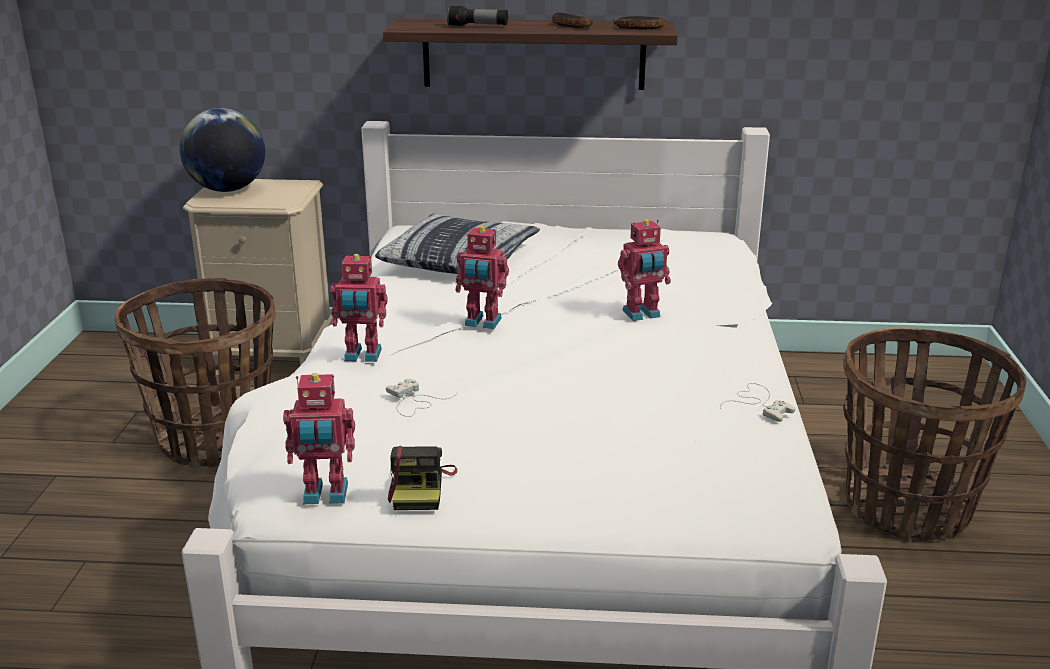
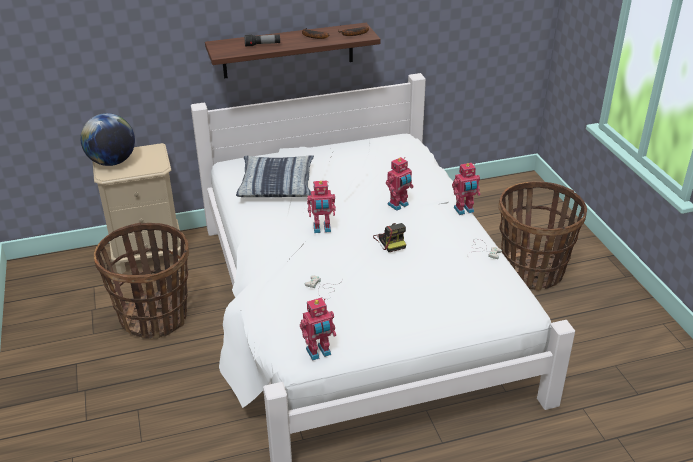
camera: 20 degrees left, 10 degrees up
toy robot [331,254,388,362] -> toy robot moved to [452,163,480,215]
camera [388,446,458,510] -> camera moved to [373,223,406,252]

